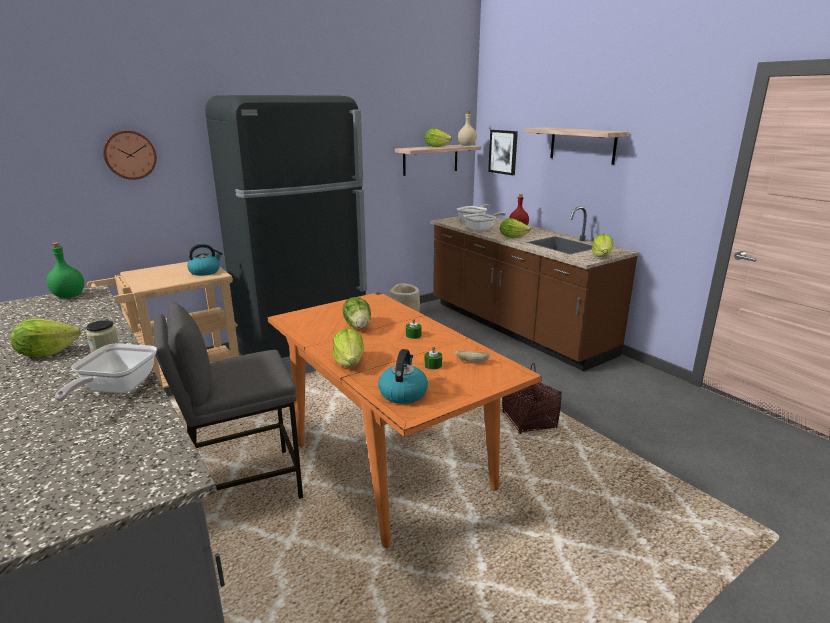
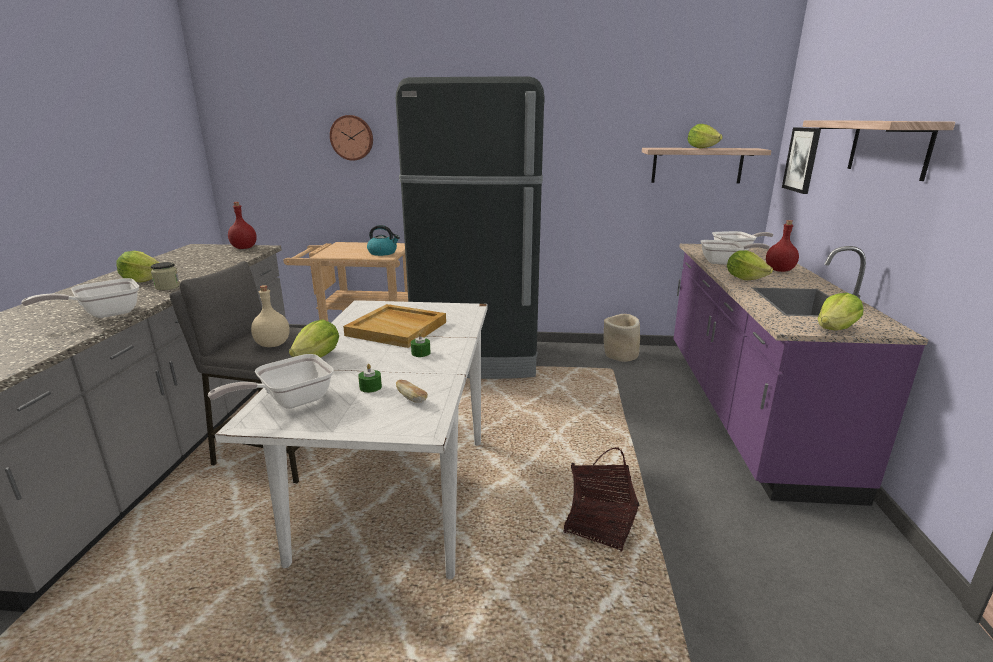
camera: 40 degrees right, 0 degrees up
green bottle [47,242,84,298] -> red bottle [228,202,257,249]
orange dining table [268,292,542,548] -> white dining table [215,300,488,579]
lettuce [343,297,371,329] -> beige tray [343,304,446,348]
kettle [378,349,428,404] -> frying pan [208,354,334,409]
brown counter [430,206,639,371] -> purple counter [674,244,929,506]
beige bottle [458,111,477,146] -> beige bottle moved to [251,285,290,347]

